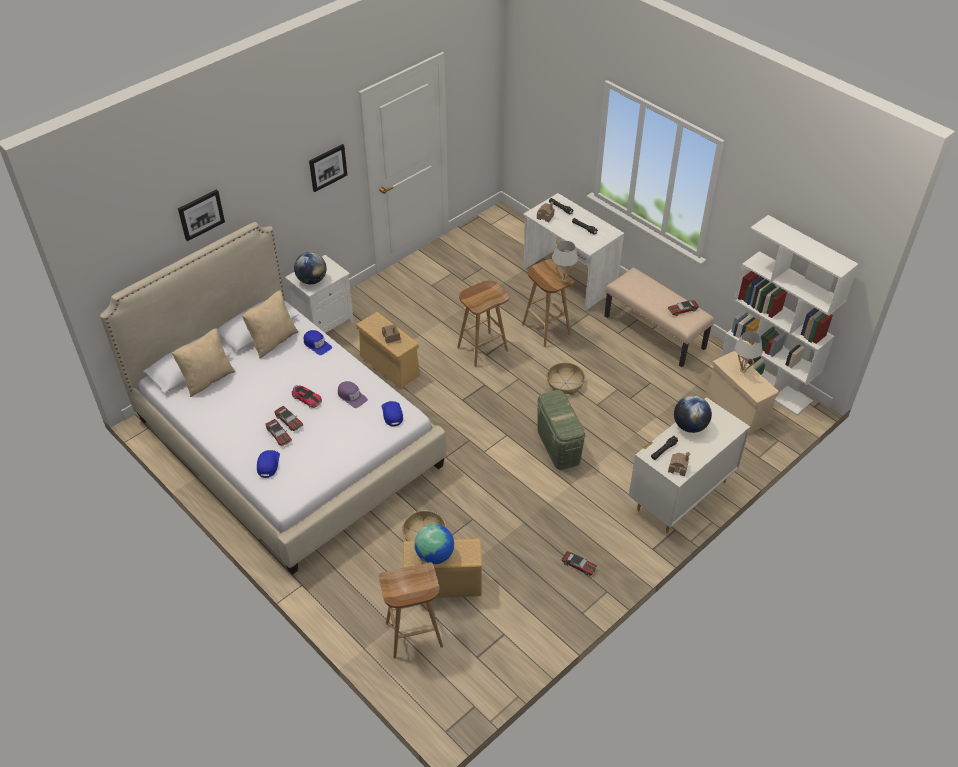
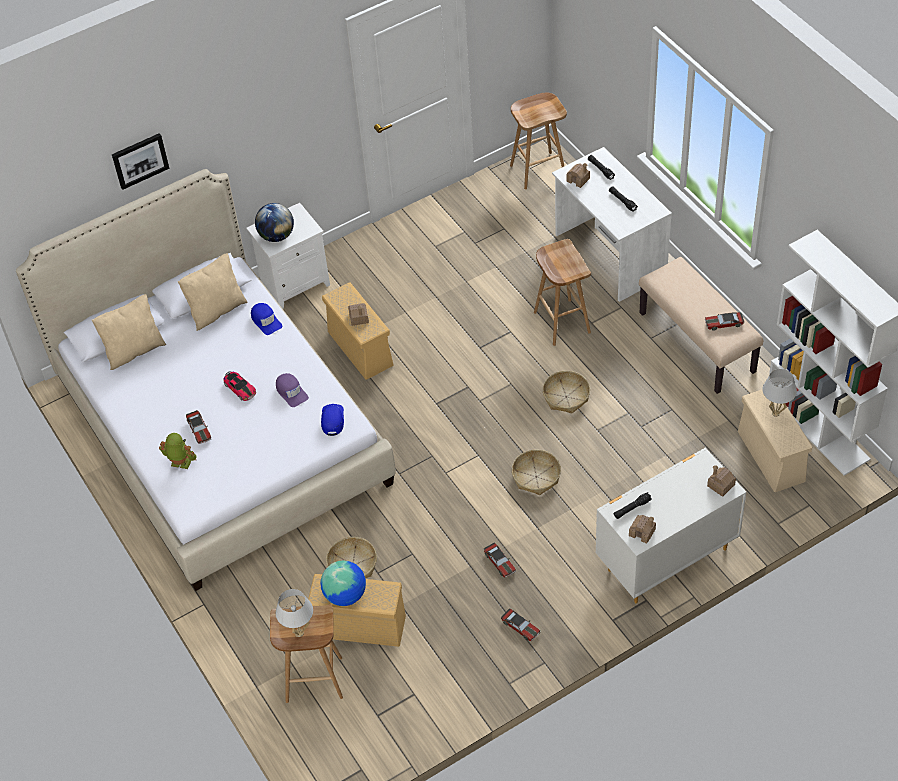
camera: 15 degrees right, 5 degrees up
blue cap [257,450,280,478] -> toy robot [159,433,197,469]
toy car [274,406,303,431] -> toy car moved to [484,543,516,577]
picture [309,144,347,192] -> none
brown stool [457,281,510,367] -> brown stool moved to [510,92,567,189]
green storage box [537,390,586,470] -> basket [512,449,561,495]
white table lamp [552,241,578,282] -> white table lamp moved to [276,589,313,637]
globe [674,395,712,433] -> none
none -> toy house [707,465,736,497]

